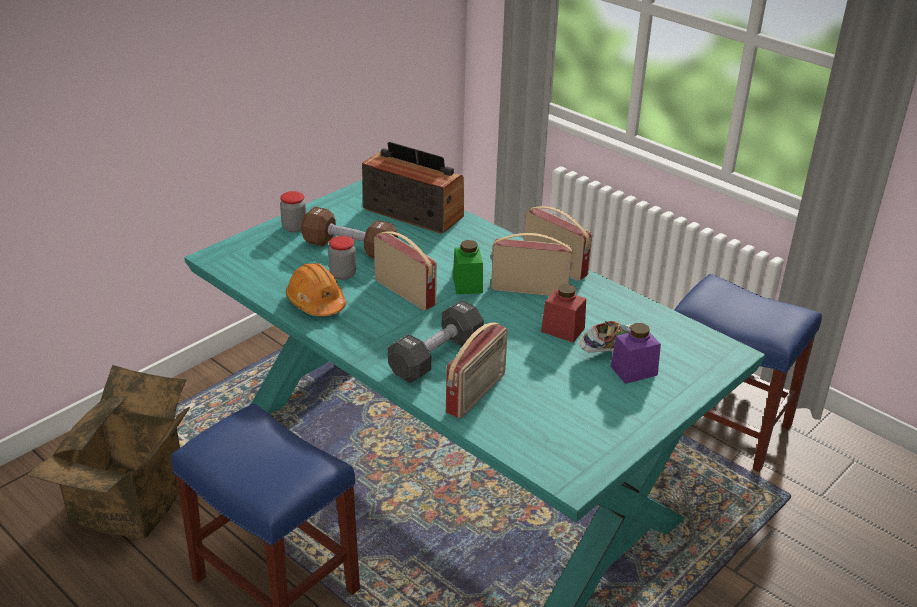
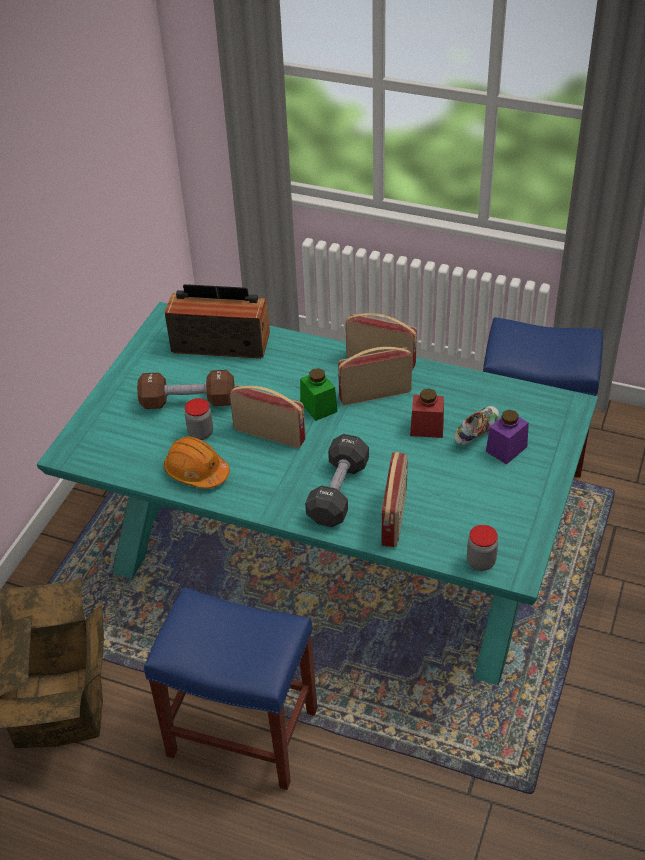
camera: 20 degrees left, 10 degrees up
jar [280,191,306,233] -> jar moved to [467,525,498,571]

